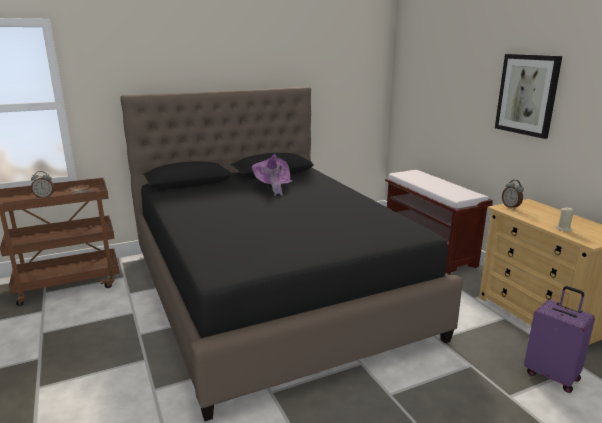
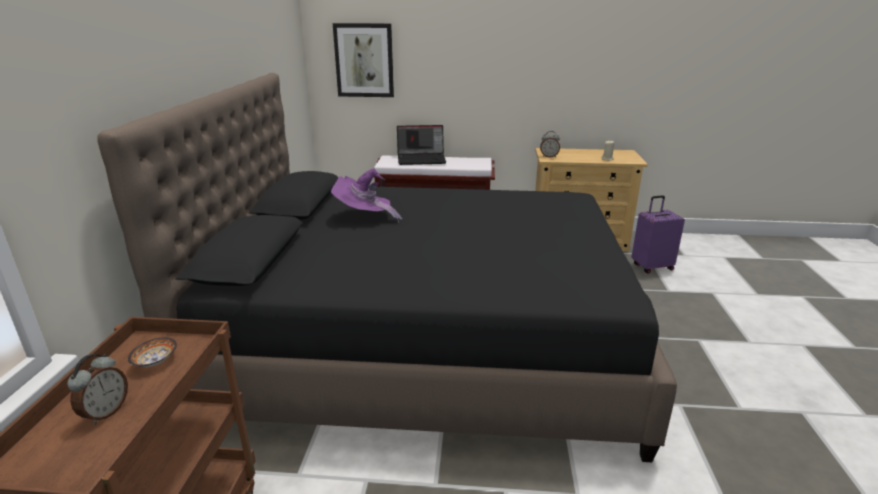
camera: 60 degrees left, 5 degrees up
picture [495,54,562,139] -> picture moved to [333,23,394,97]
none -> laptop [397,125,446,165]

